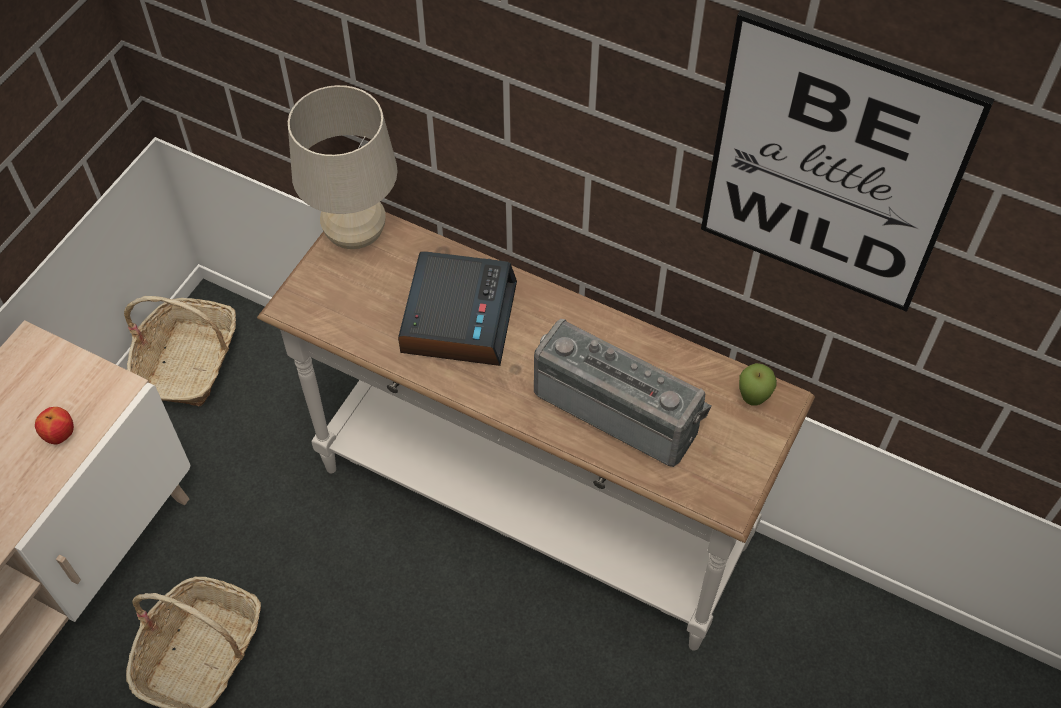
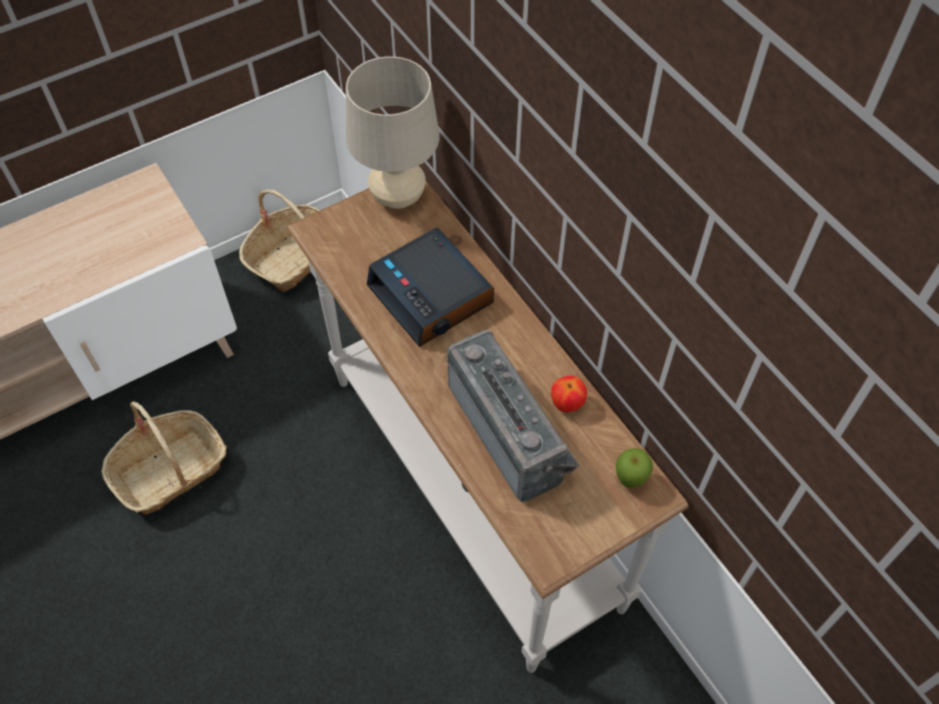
camera: 30 degrees right, 0 degrees up
apple [35,407,74,444] -> apple moved to [551,376,587,412]
alarm clock [398,251,517,366] -> alarm clock turned 105 degrees clockwise [367,228,494,347]
picture [701,10,995,312] -> none

